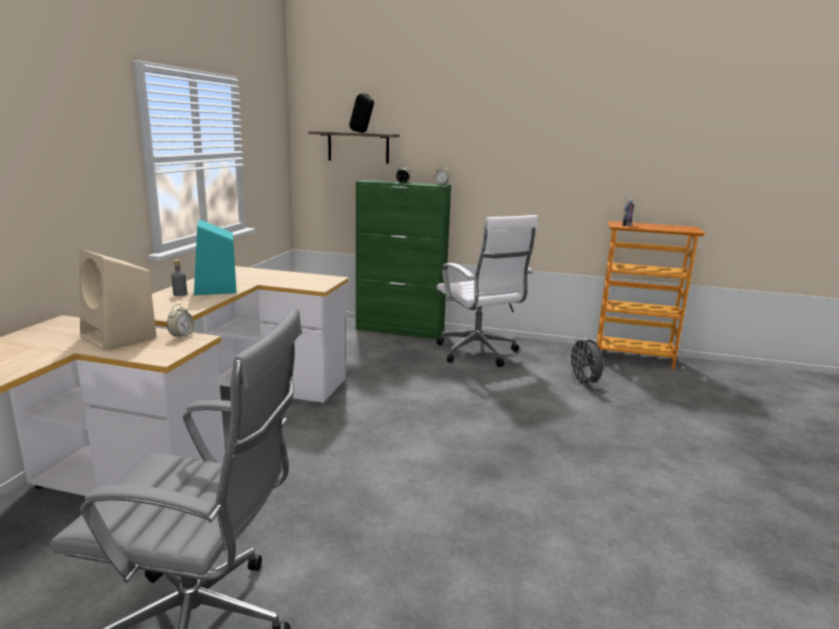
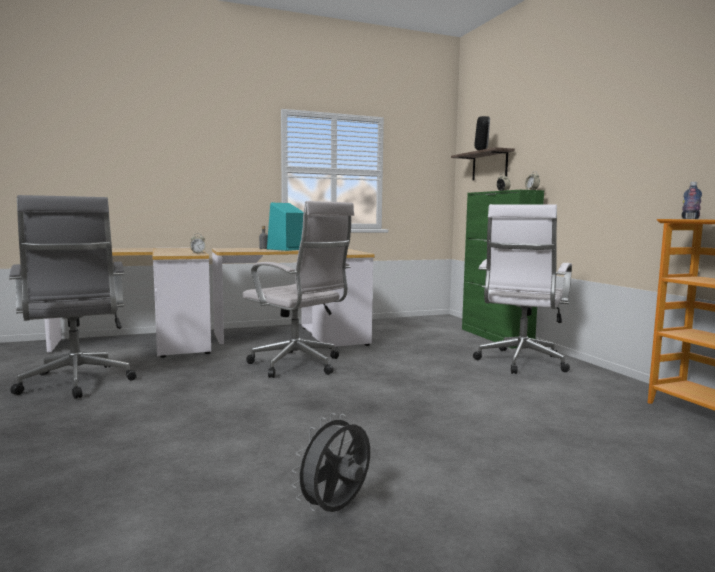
camera: 55 degrees right, 10 degrees down
beige speaker [79,249,157,350] -> none
grey fan [568,337,603,387] -> grey fan moved to [292,413,370,512]
none -> white office chair [243,201,354,378]

